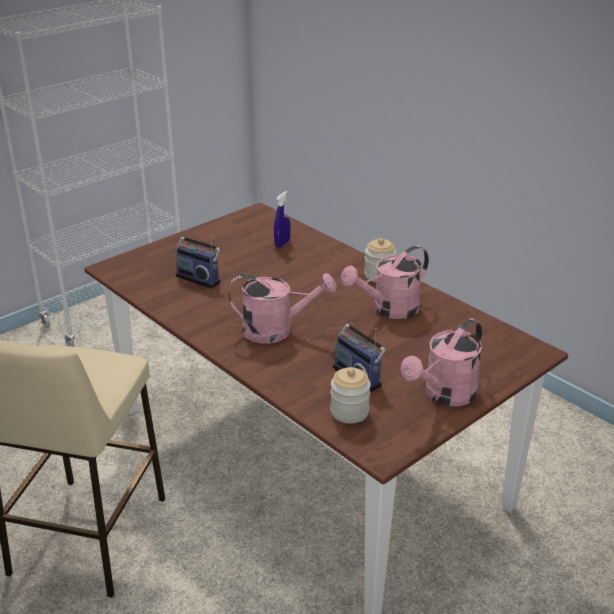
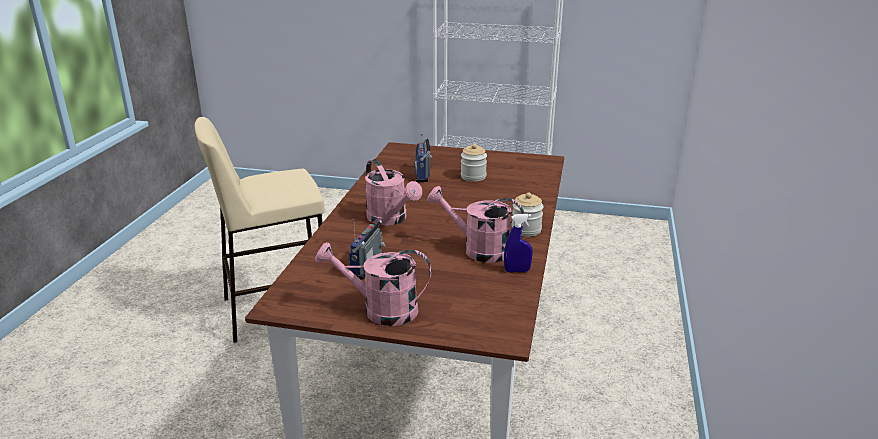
camera: 55 degrees right, 5 degrees down
blue spray bottle [274,191,291,248] -> blue spray bottle moved to [504,214,533,272]
jar [330,367,371,424] -> jar moved to [461,144,487,182]

